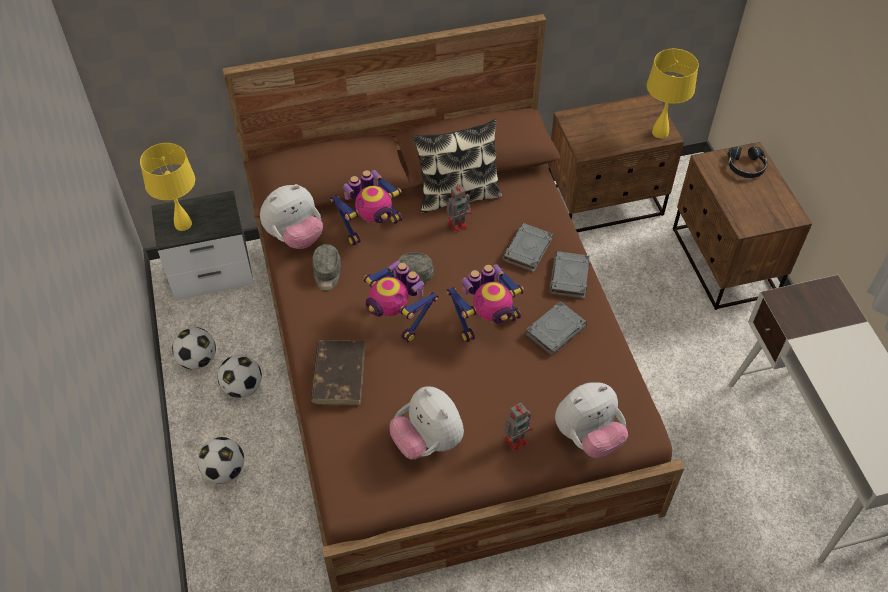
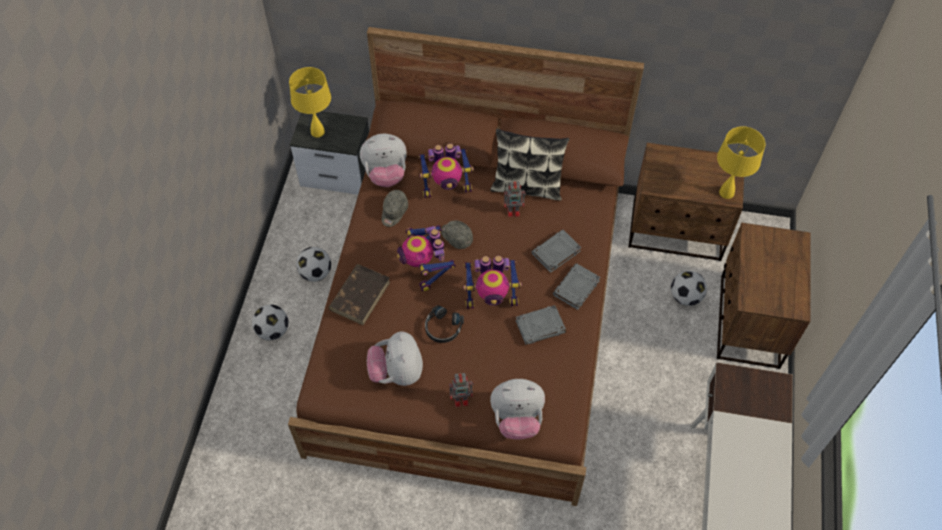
camera: 25 degrees right, 5 degrees up
football [172,327,216,370] -> football moved to [671,271,707,306]
black headphones [727,147,767,178] -> black headphones moved to [425,305,464,343]

